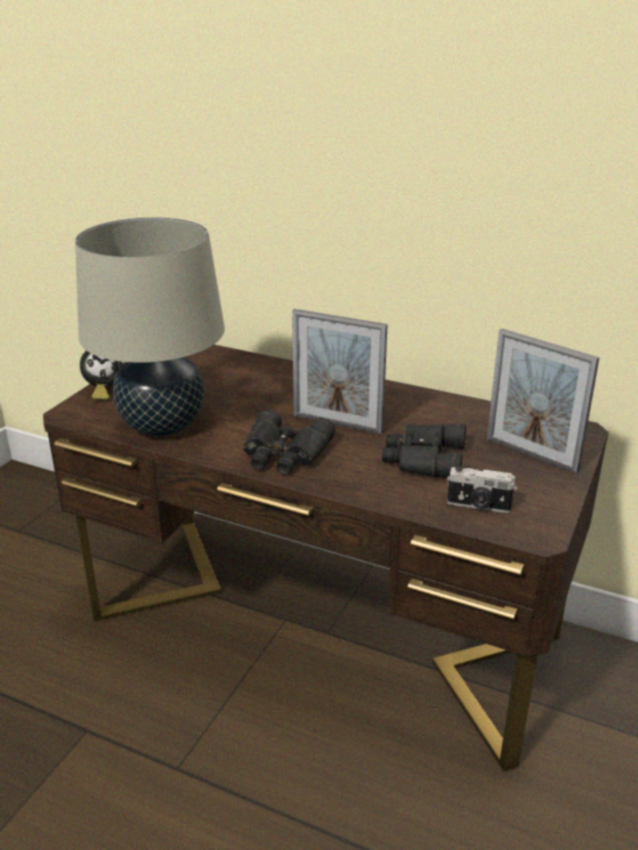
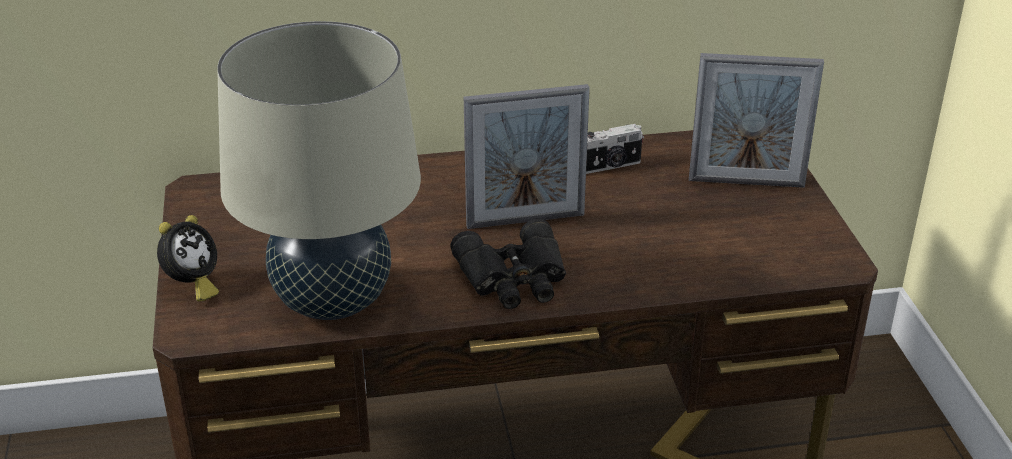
camera: 35 degrees left, 5 degrees up
black binoculars [382,423,466,478] -> none
camera [447,466,517,513] -> camera moved to [586,124,644,174]

